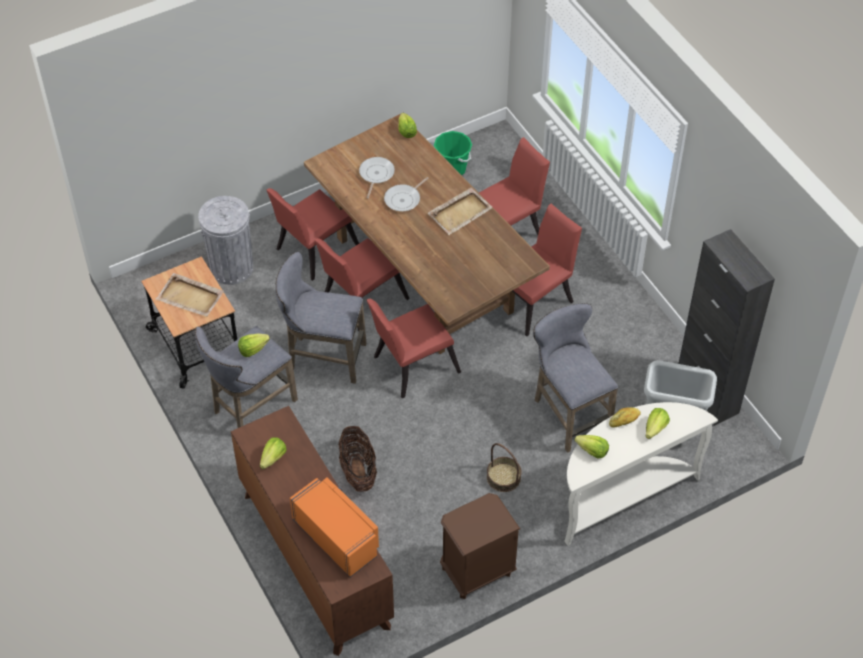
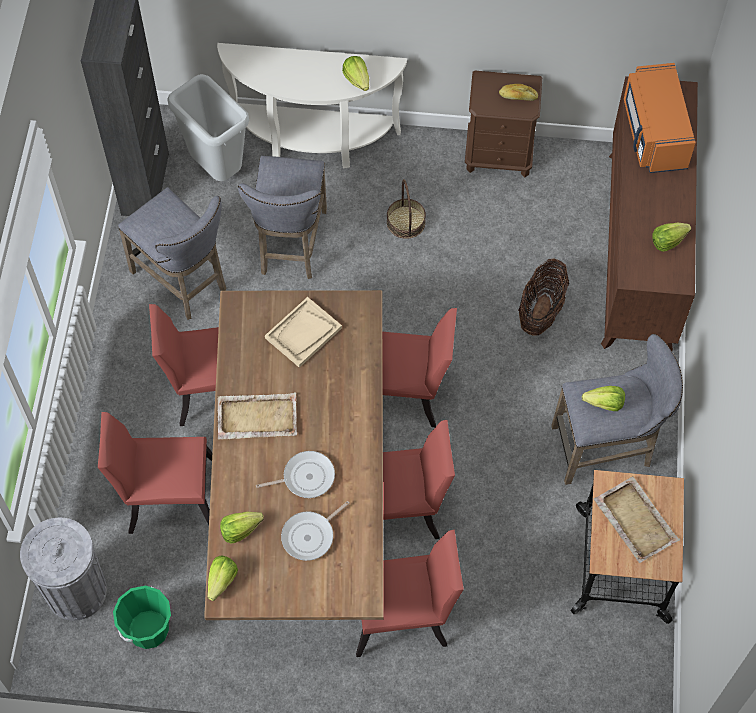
camera: 145 degrees left, 10 degrees up
grey trash can [198,196,253,285] -> grey trash can moved to [20,517,107,621]
grey stool [275,252,366,384] -> grey stool moved to [118,187,226,320]
bread [609,407,641,428] -> bread moved to [499,84,538,101]
lettuce [646,408,670,439] -> lettuce moved to [220,512,264,544]
none -> beige tray [265,297,342,368]

